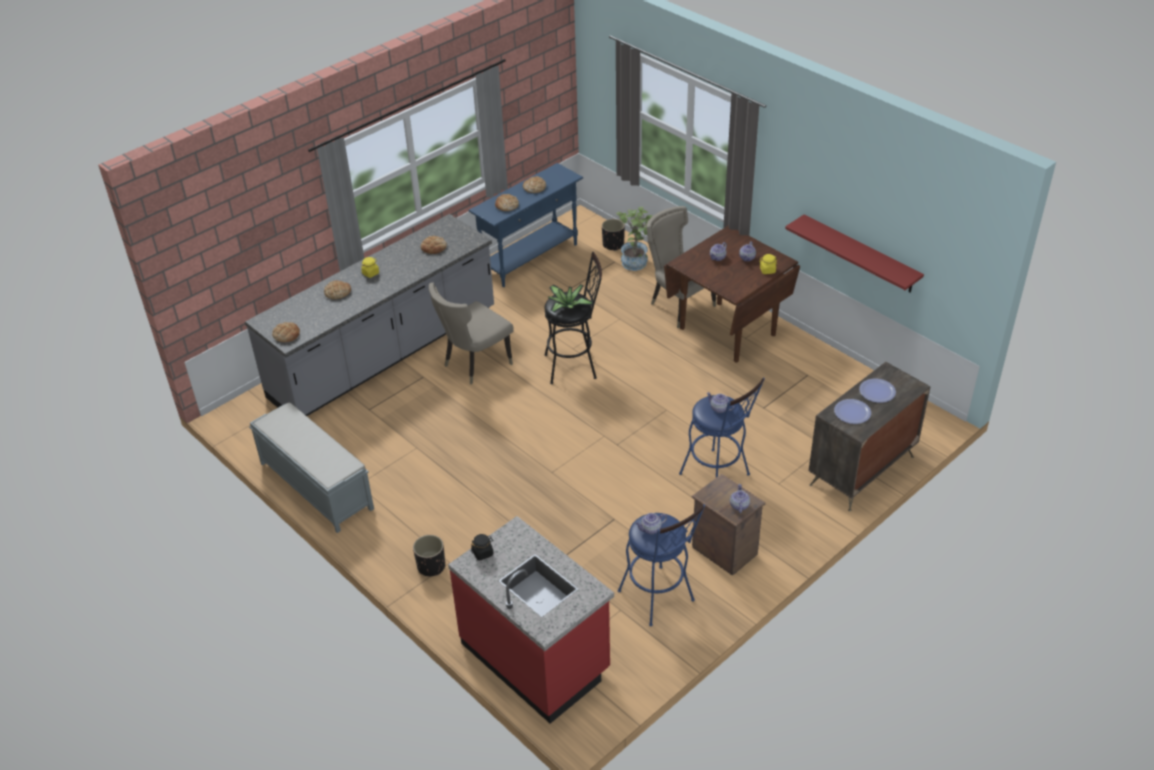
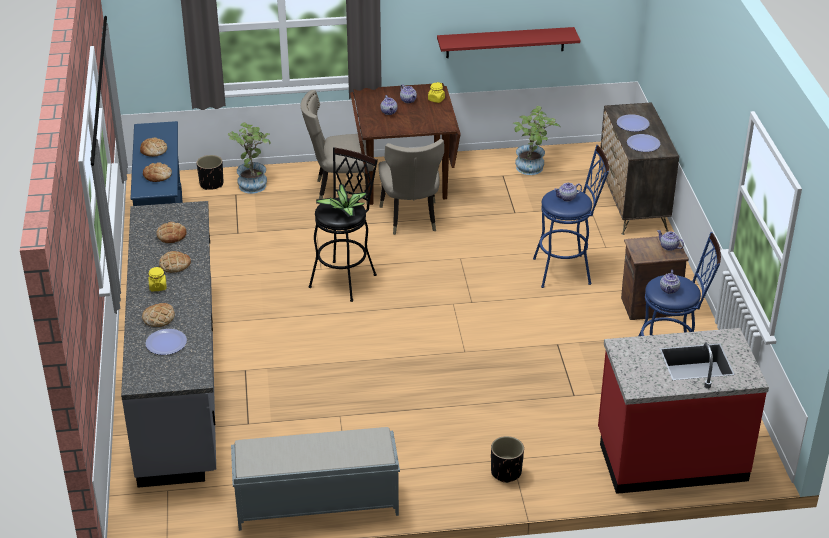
camera: 55 degrees left, 5 degrees down
bread [272,322,300,342] -> bread moved to [159,251,191,273]
beige chair [429,282,514,384] -> beige chair moved to [378,139,444,235]
black jar [471,534,493,560] -> none
none -> plate [146,329,187,355]
none -> potted plant [513,106,561,175]

